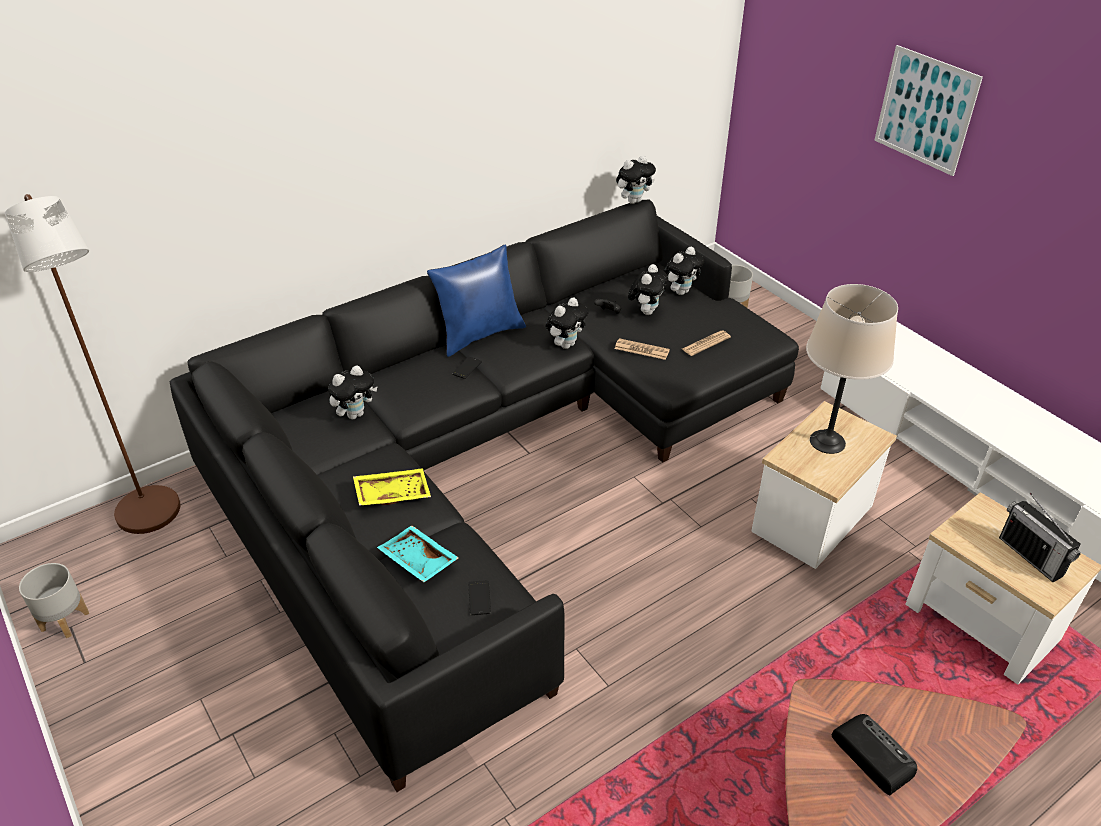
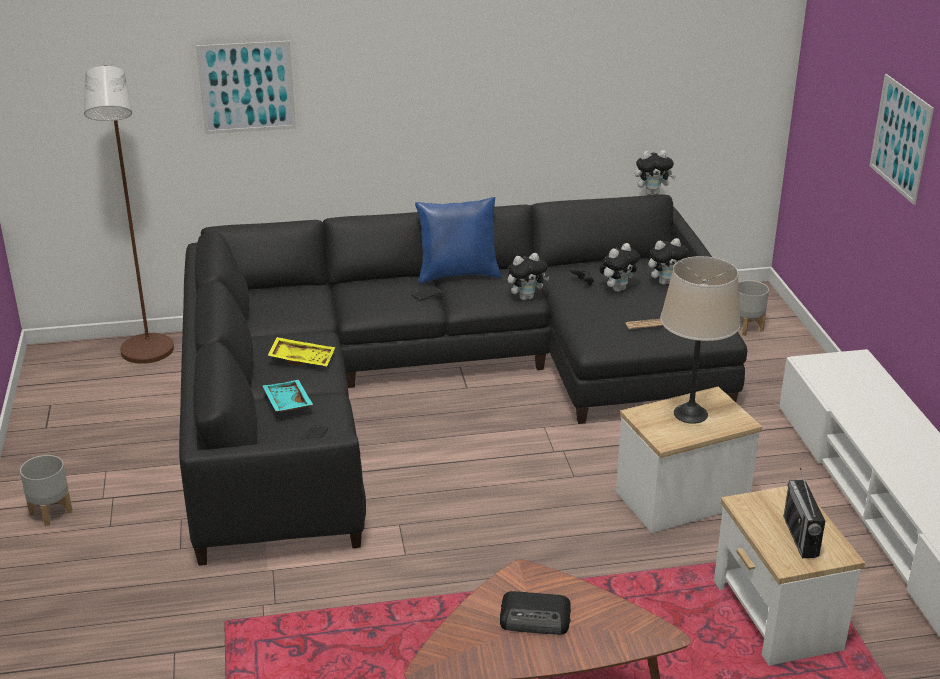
camera: 25 degrees right, 10 degrees down
grey planter [19,563,89,638] -> grey planter moved to [20,455,72,526]
plush toy [328,365,378,419] -> none
newspaper [615,338,670,360] -> none
radio [832,714,917,795] -> radio turned 105 degrees clockwise [500,591,571,635]
none -> picture [196,41,296,134]

